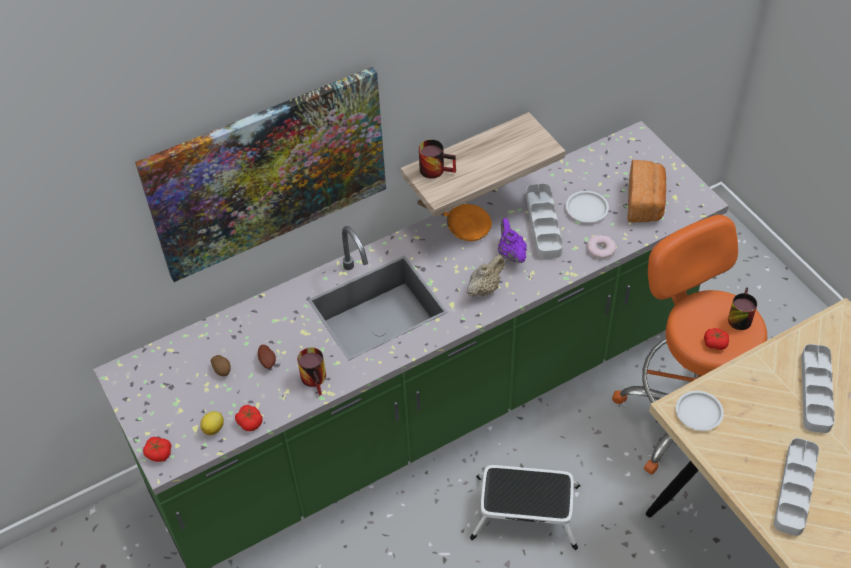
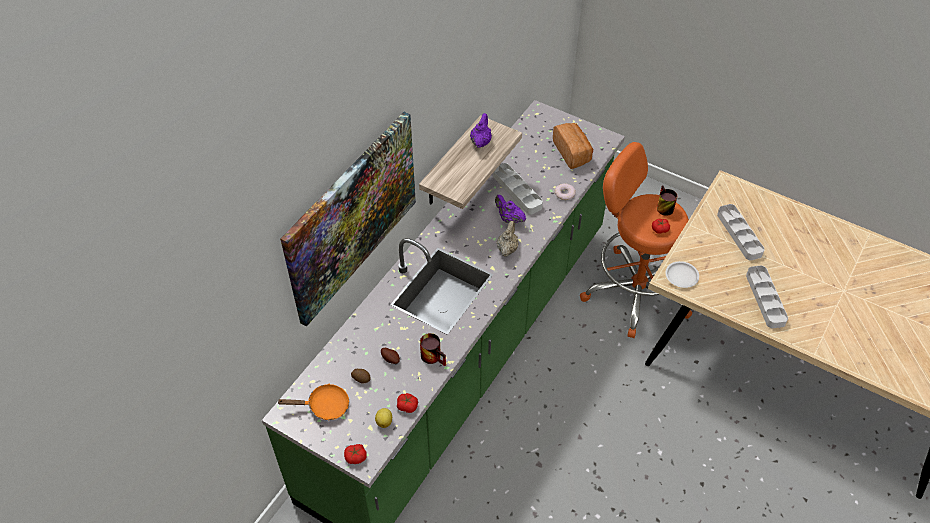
camera: 30 degrees left, 0 degrees up
orange frying pan [418,199,492,241] -> orange frying pan moved to [278,384,349,420]
mug [419,139,456,179] -> none
black step ladder [470,465,581,550] -> none
white plate [566,191,609,222] -> none
none -> purple teapot [470,113,492,147]

